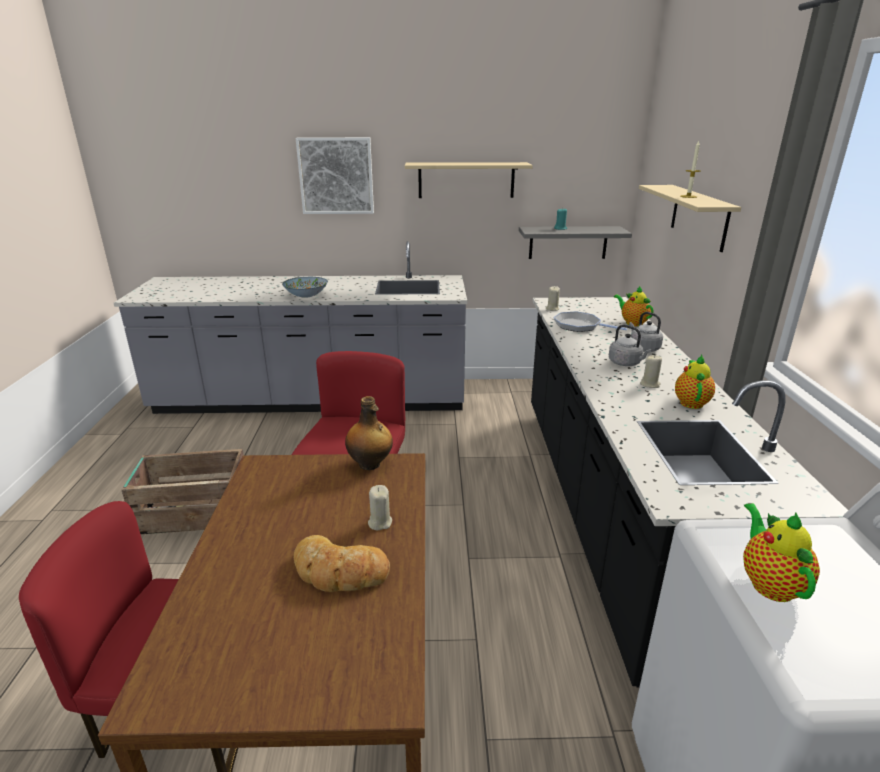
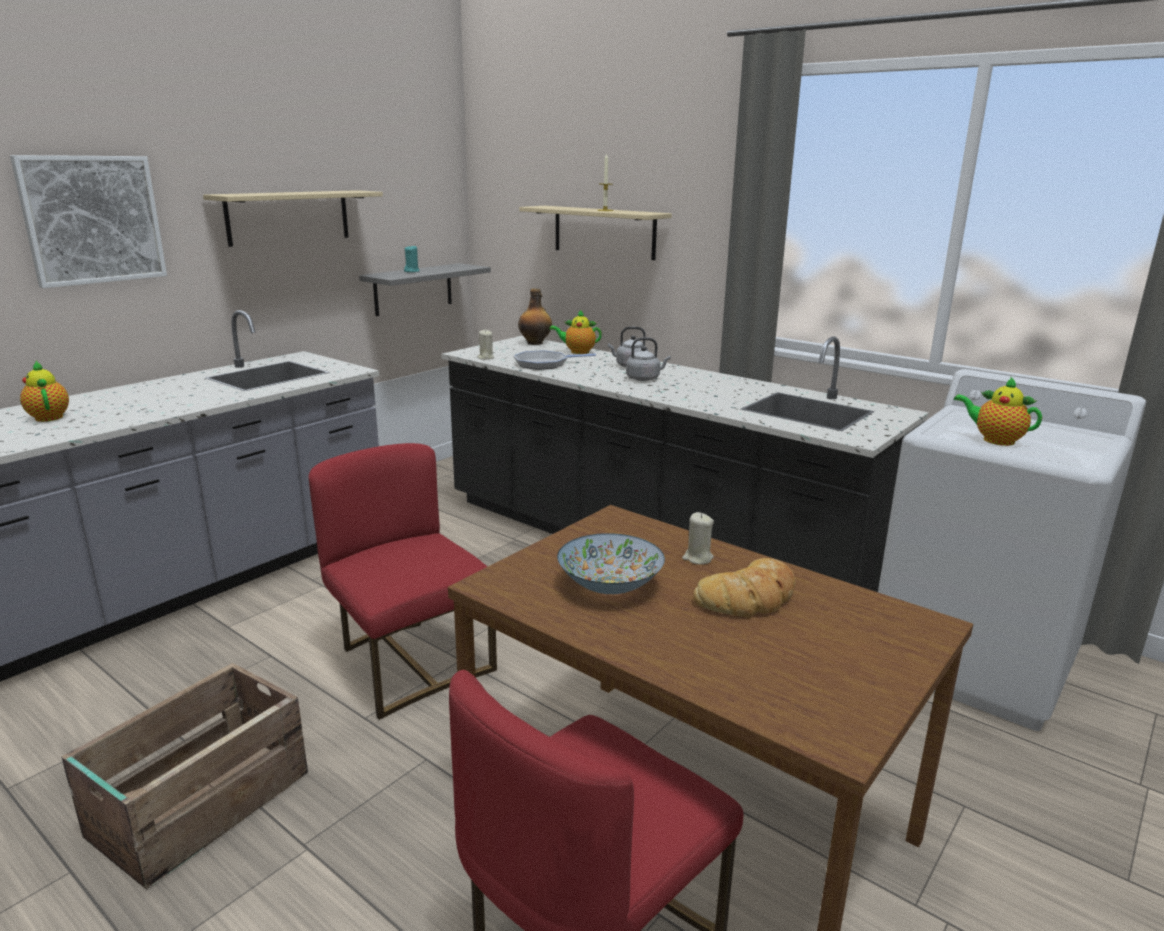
camera: 50 degrees left, 5 degrees down
bowl [282,277,328,298] -> bowl moved to [557,533,665,594]
bottle [345,396,393,470] -> bottle moved to [518,289,552,345]
beige candle [640,355,662,388] -> none
teapot [675,355,715,409] -> teapot moved to [20,361,69,422]

